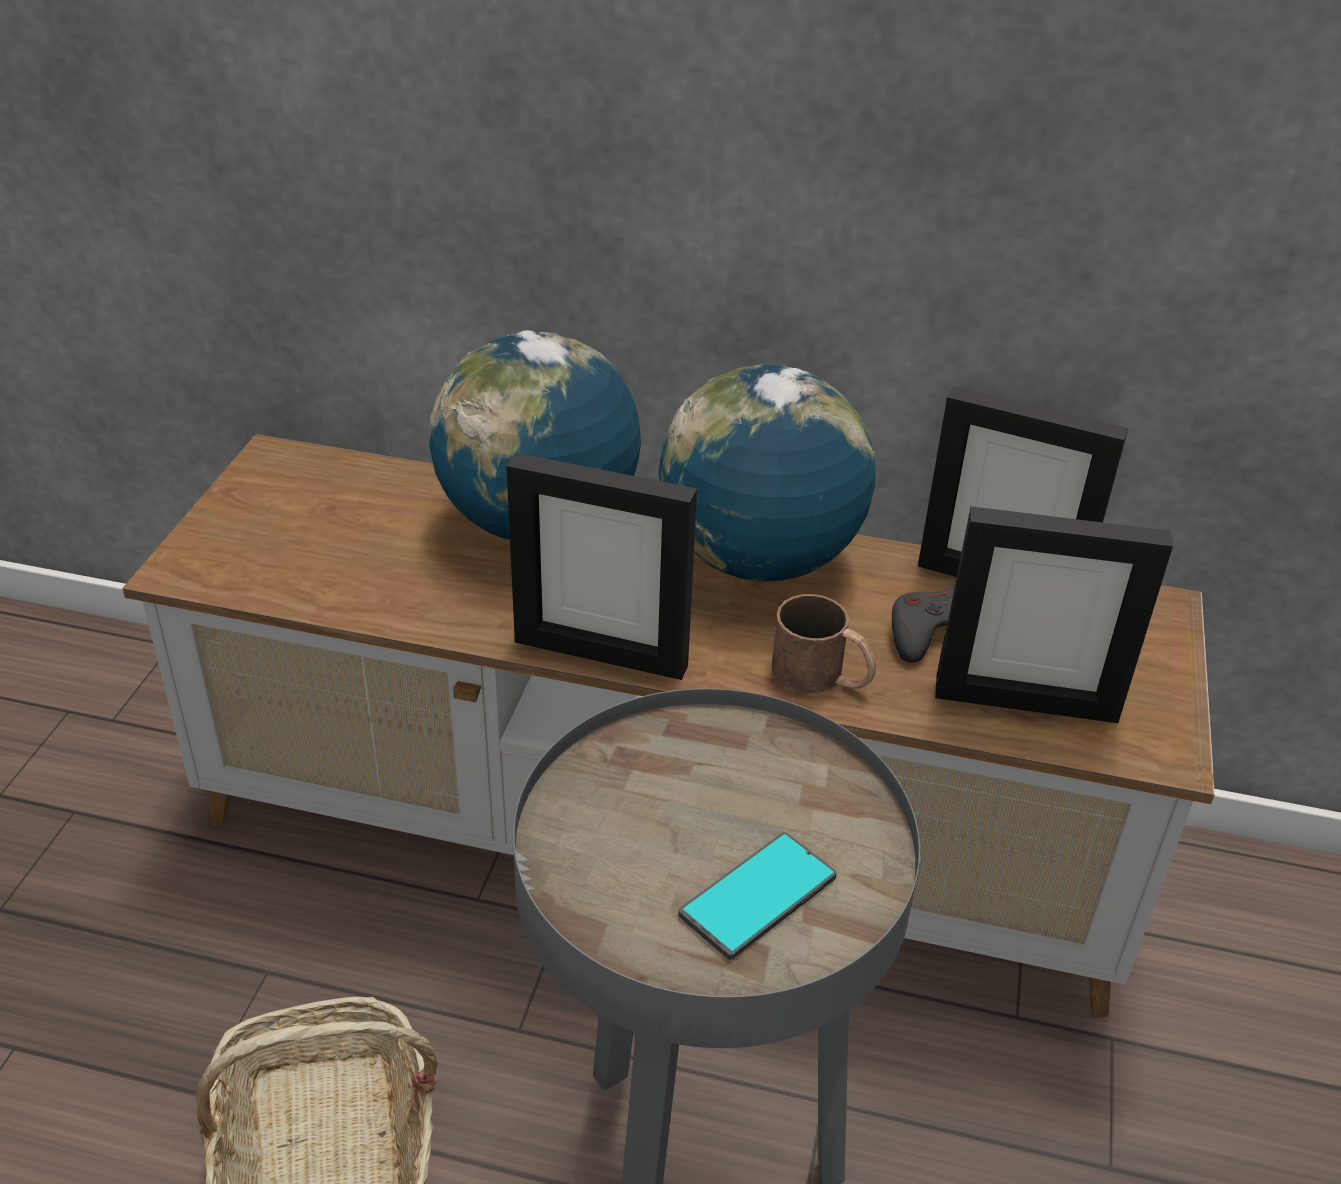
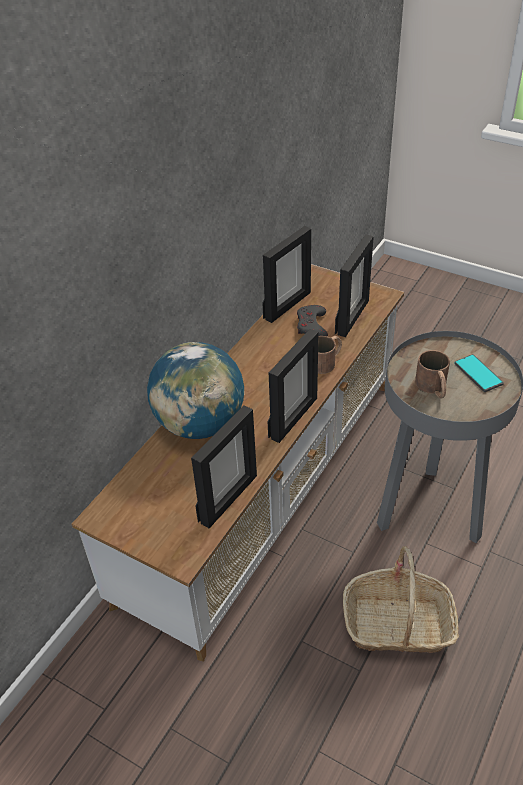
camera: 70 degrees left, 5 degrees up
globe [659,364,875,581] -> none
none -> picture frame [191,405,257,528]
none -> brown mug [415,350,450,398]

